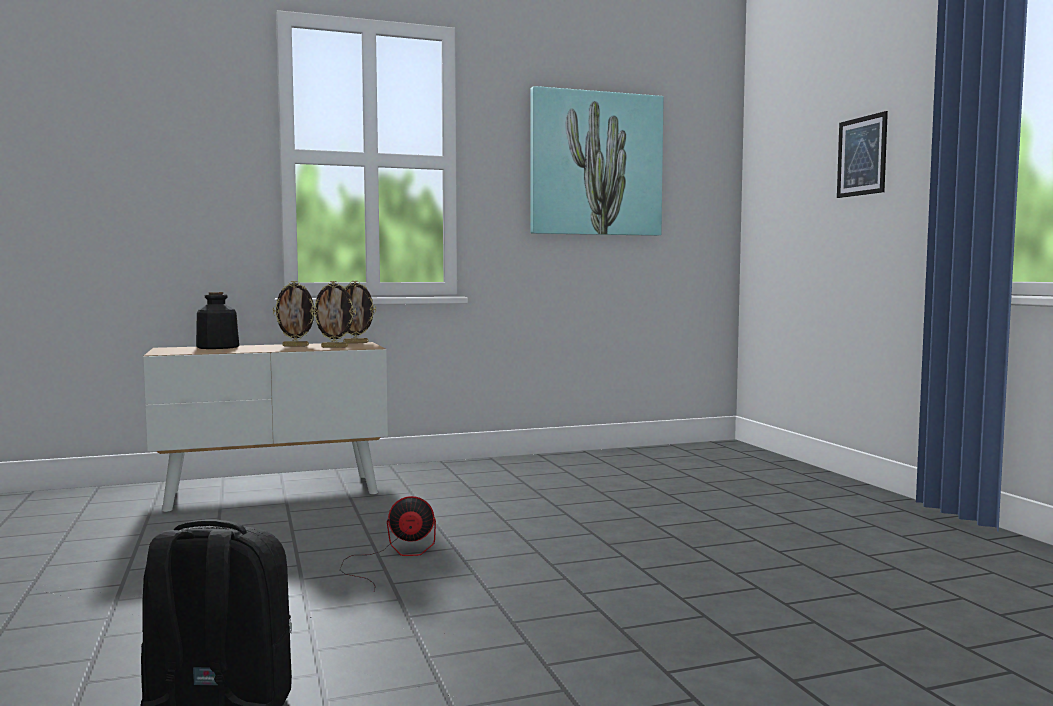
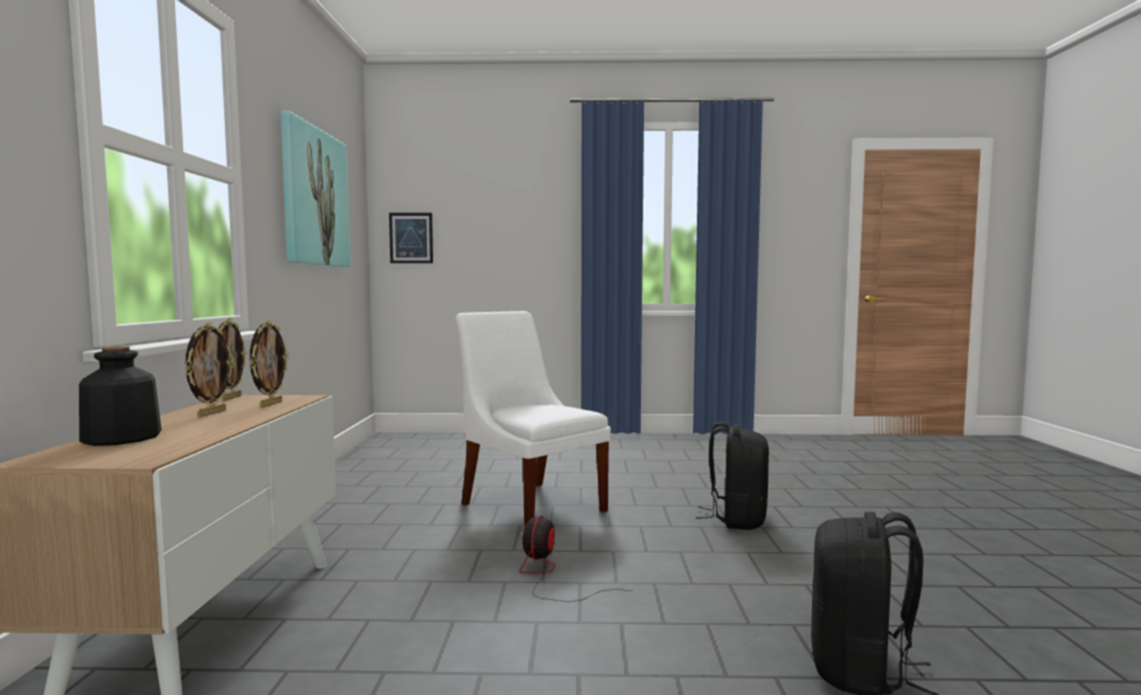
camera: 70 degrees left, 0 degrees up
picture [837,111,888,198] -> picture moved to [389,213,433,263]
none -> white chair [455,311,611,528]
none -> black backpack [696,422,769,530]

